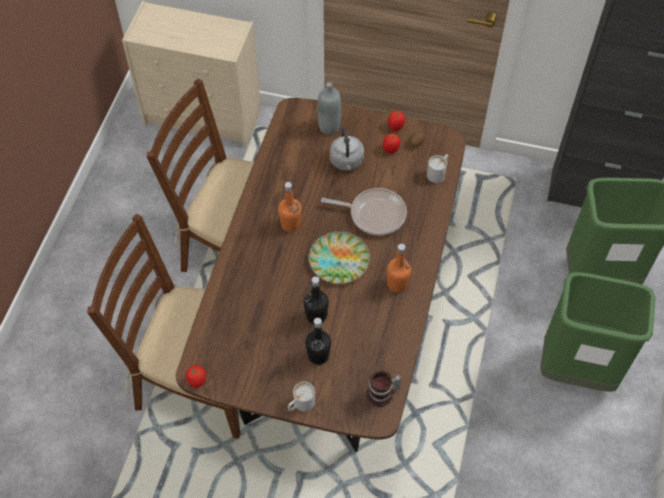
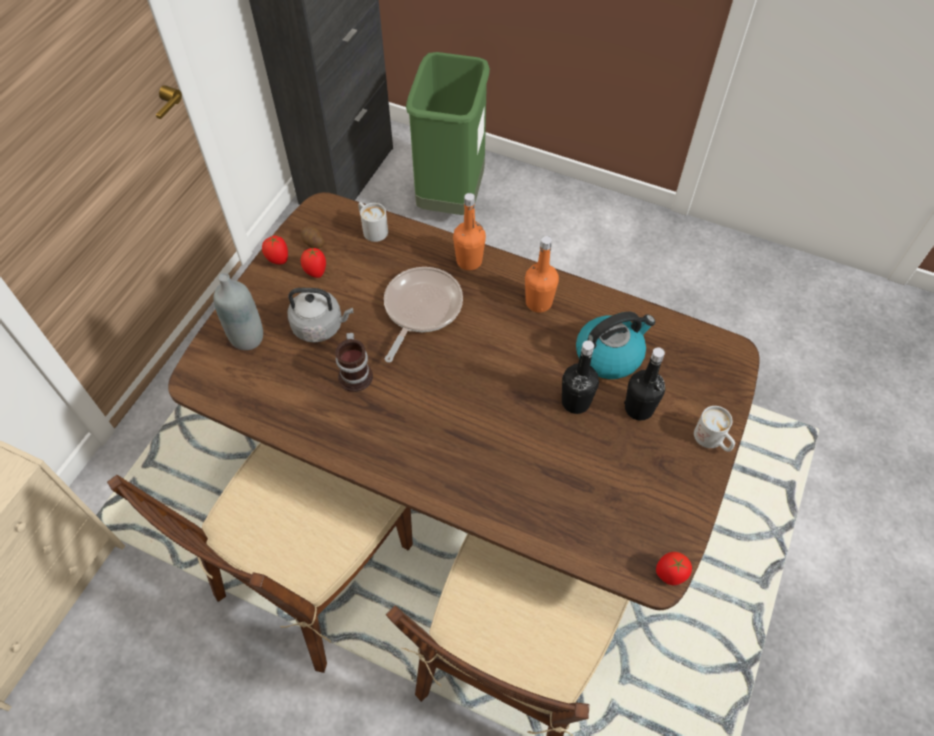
camera: 80 degrees left, 0 degrees up
orange bottle [278,182,302,232] -> orange bottle moved to [453,193,486,270]
plate [309,231,370,284] -> none
mug [367,371,401,407] -> mug moved to [335,333,373,392]
green trash can [540,272,655,392] -> none
none -> kettle [576,312,655,379]

